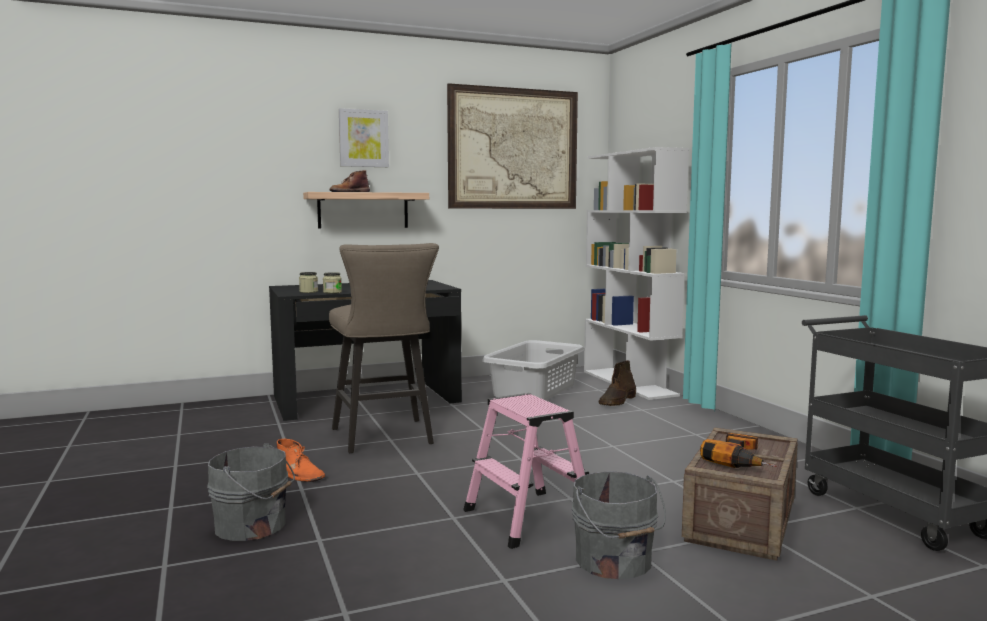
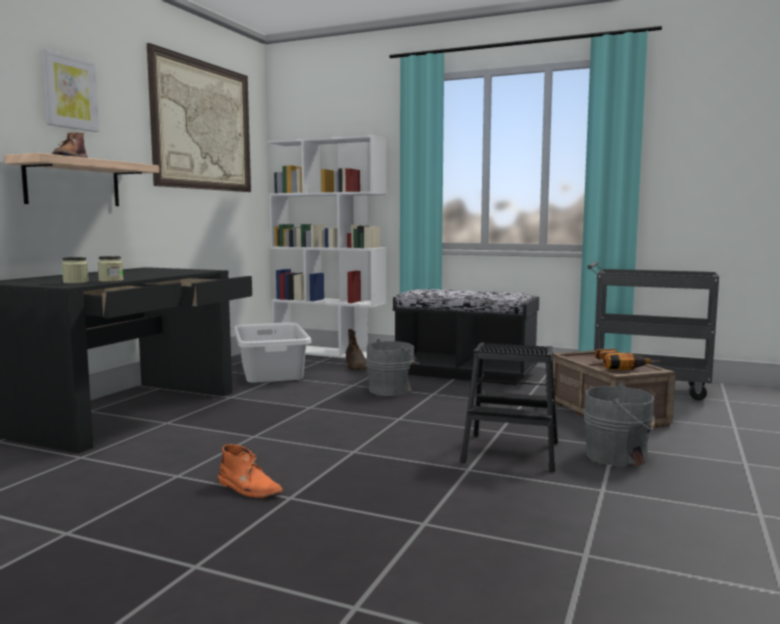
camera: 45 degrees left, 0 degrees up
grey bucket [207,443,295,541] -> grey bucket moved to [366,339,419,396]
orange boot [277,439,325,482] -> orange boot turned 45 degrees clockwise [218,444,283,499]
beige stool [329,243,439,453] -> none
pink step ladder [463,393,589,549] -> black step ladder [460,342,558,472]
none -> black bench [393,289,539,385]

